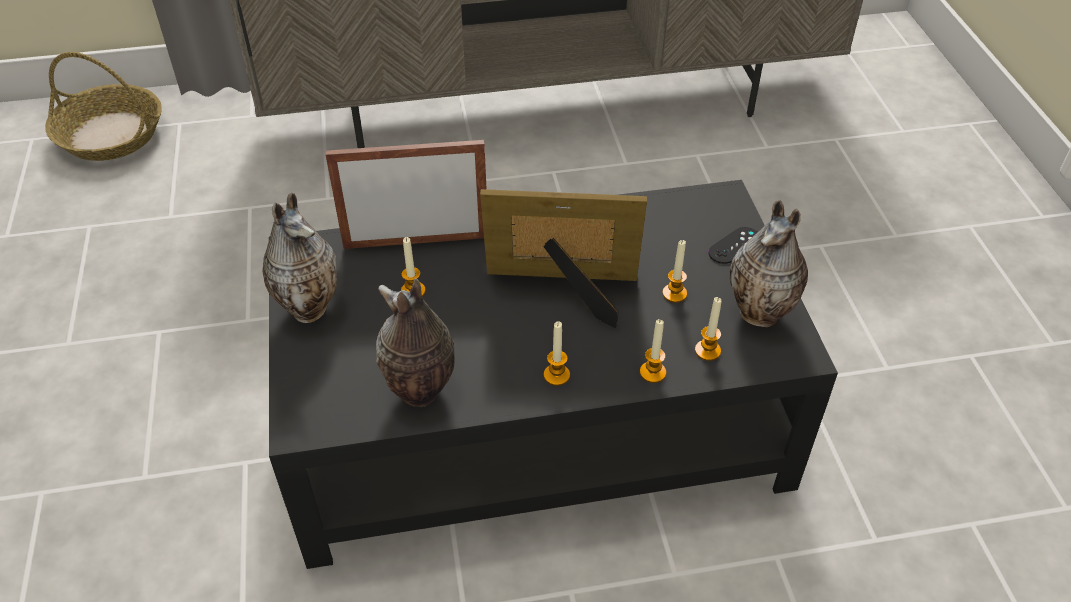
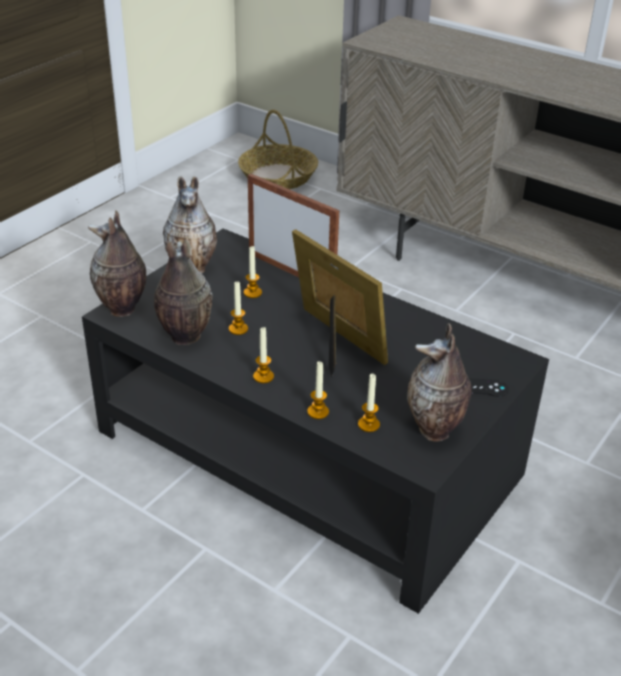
camera: 45 degrees right, 10 degrees down
candle [662,240,687,303] -> candle moved to [229,282,248,335]
none -> vase [88,210,146,317]

